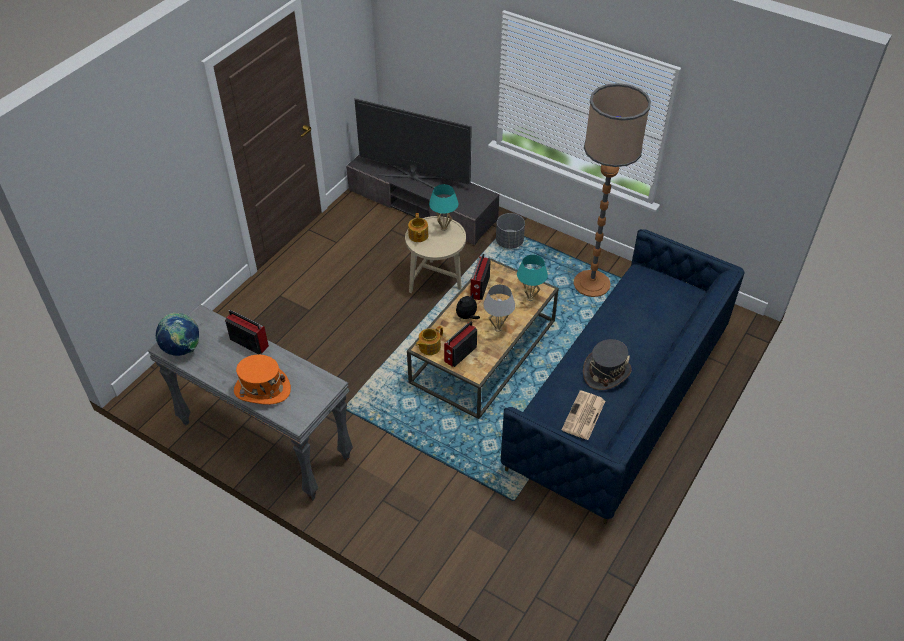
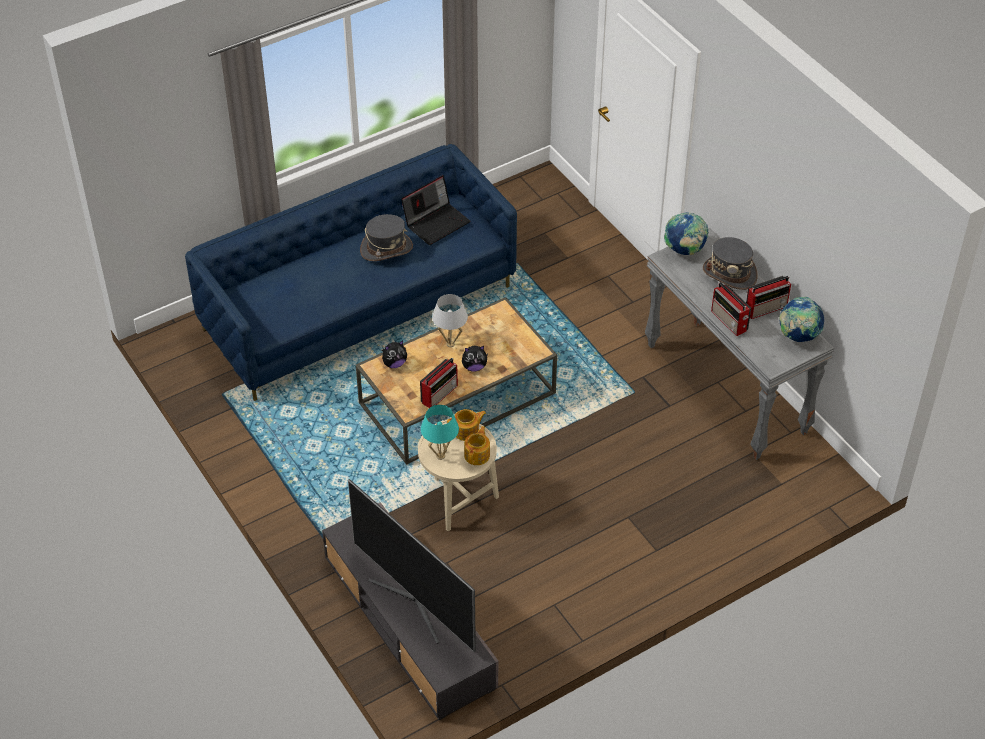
camera: 155 degrees left, 0 degrees up
orange hat [234,355,291,405] -> grey hat [703,237,758,290]
teapot [416,326,443,355] -> teapot moved to [447,409,486,441]
radio [444,321,477,367] -> radio moved to [746,276,791,319]
grey planter [496,213,525,249] -> none
turquoise table lamp [517,255,548,301] -> plush toy [382,340,407,368]
newspaper [562,390,605,440] -> laptop [401,175,470,245]
floor lamp [573,83,651,297] -> none
none -> globe [664,212,709,255]

